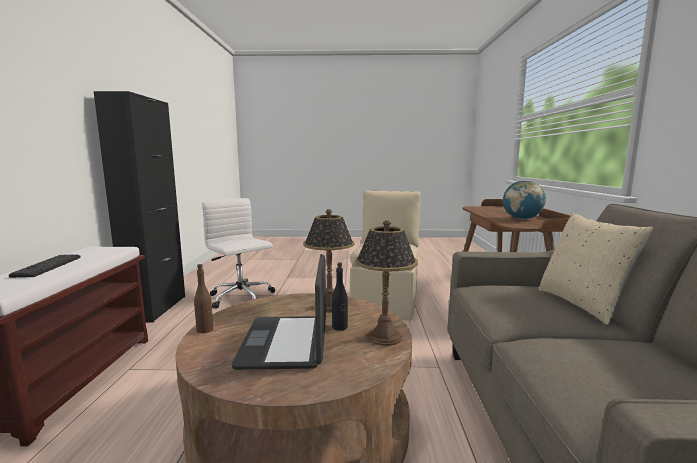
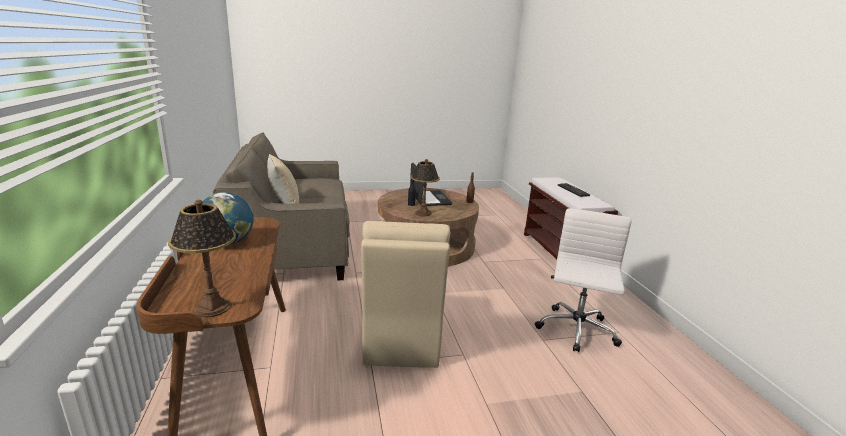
camera: 165 degrees right, 10 degrees up
black cabinet [94,91,185,323] -> none
white office chair [202,198,276,309] -> white office chair turned 105 degrees counterclockwise [535,208,632,352]
table lamp [355,220,418,346] -> table lamp moved to [168,200,236,317]

